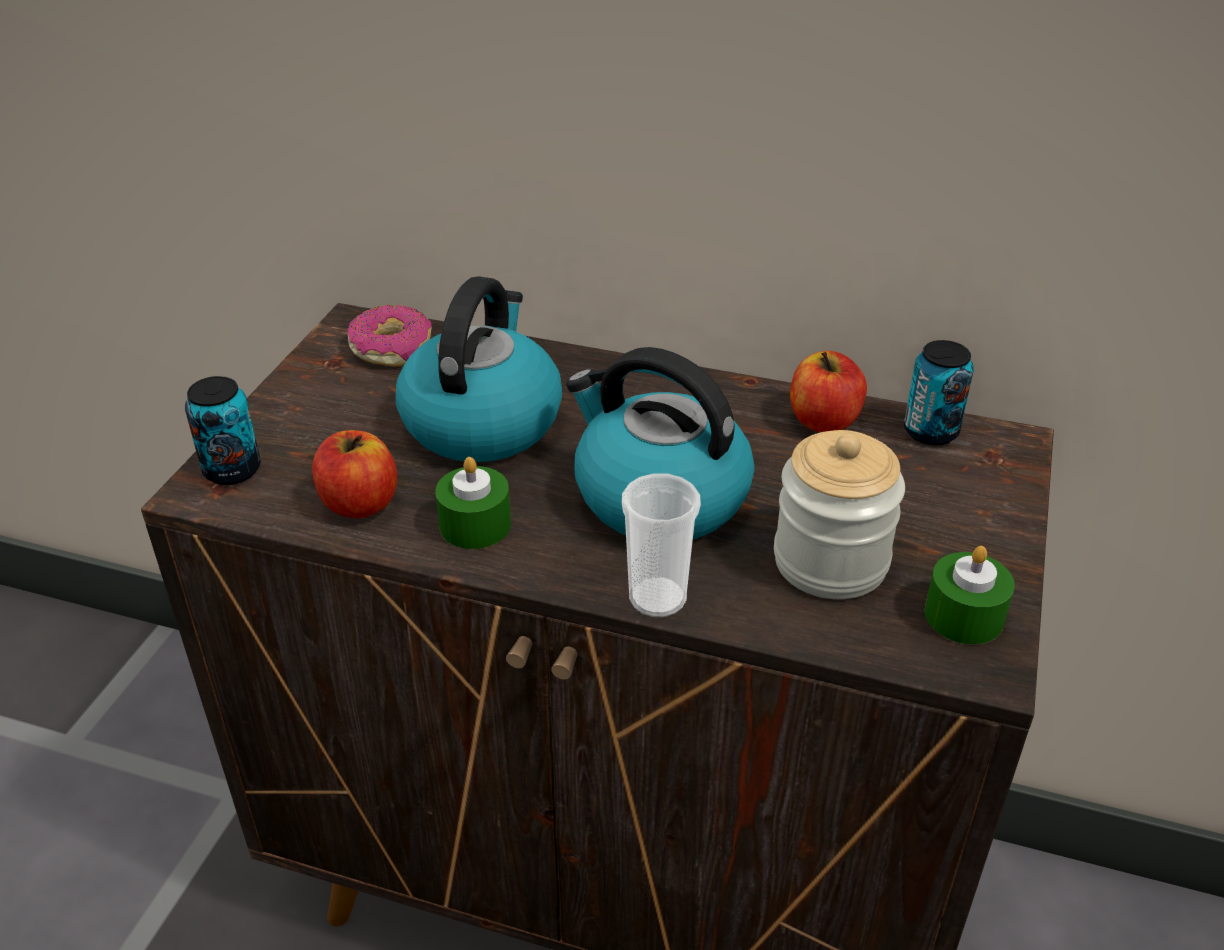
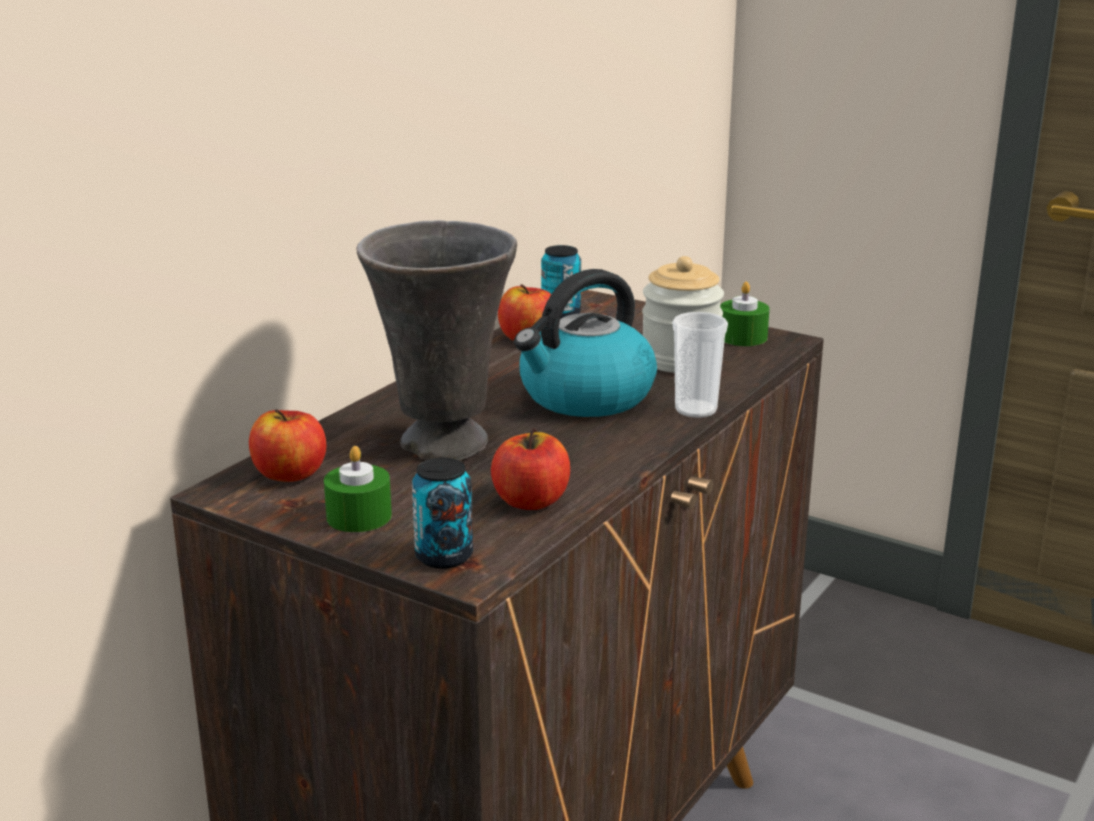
camera: 75 degrees left, 15 degrees down
donut [347,305,432,367] -> apple [249,409,326,482]
kettle [395,276,563,462] -> grey vase [356,220,517,460]
green candle [435,457,511,549] -> green candle moved to [324,446,392,532]

